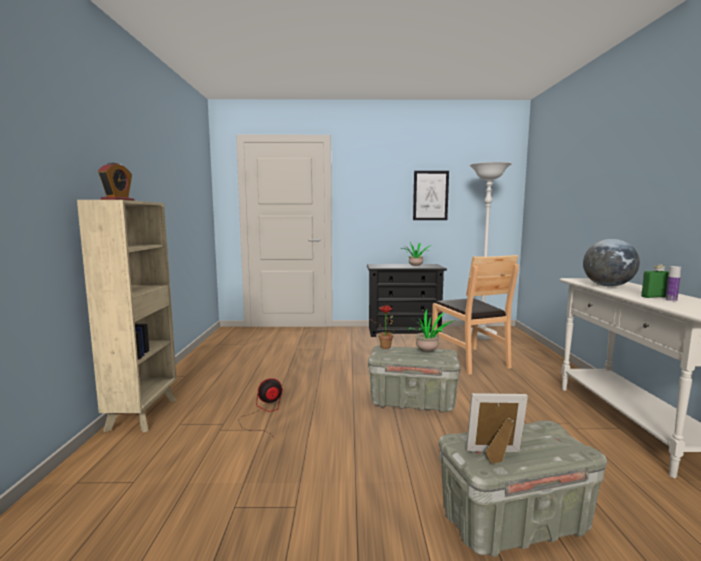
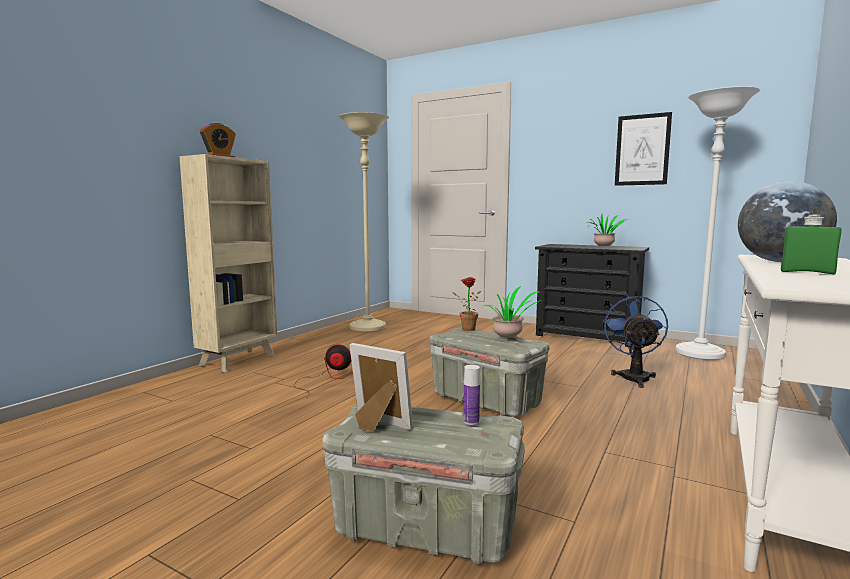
camera: 30 degrees right, 0 degrees up
brown chair [432,255,519,375] -> blue fan [603,295,668,388]
bottle [665,266,681,301] -> bottle moved to [463,365,480,425]
none -> beige floor lamp [339,112,389,332]

